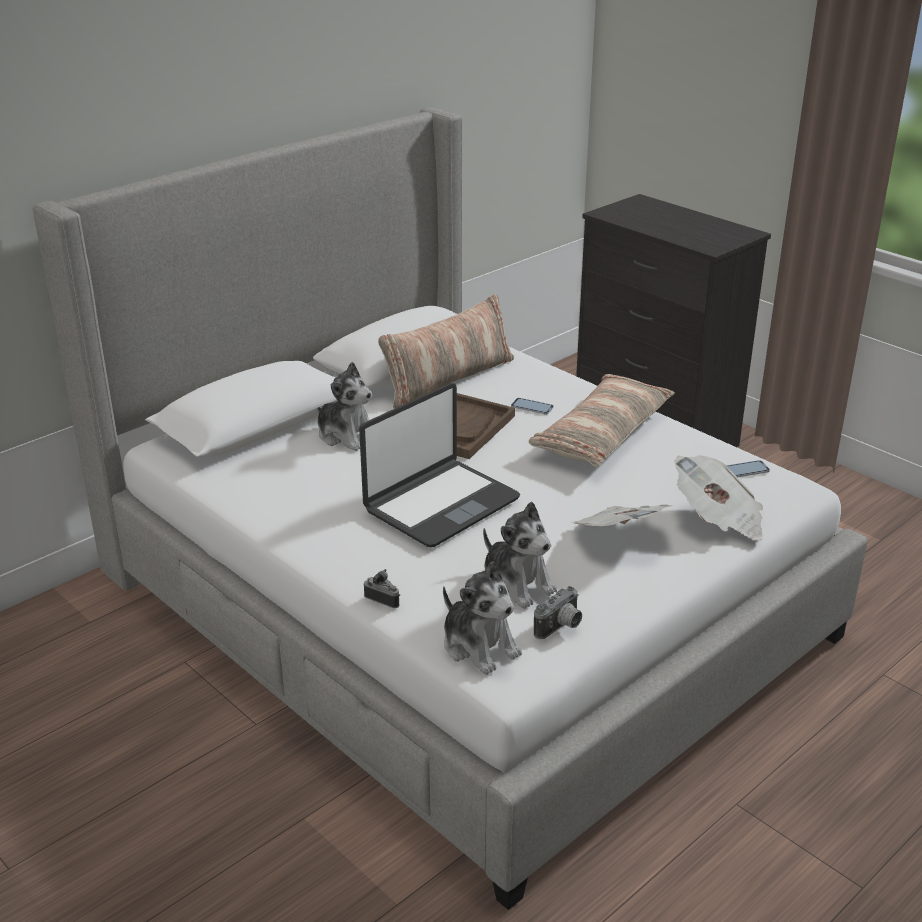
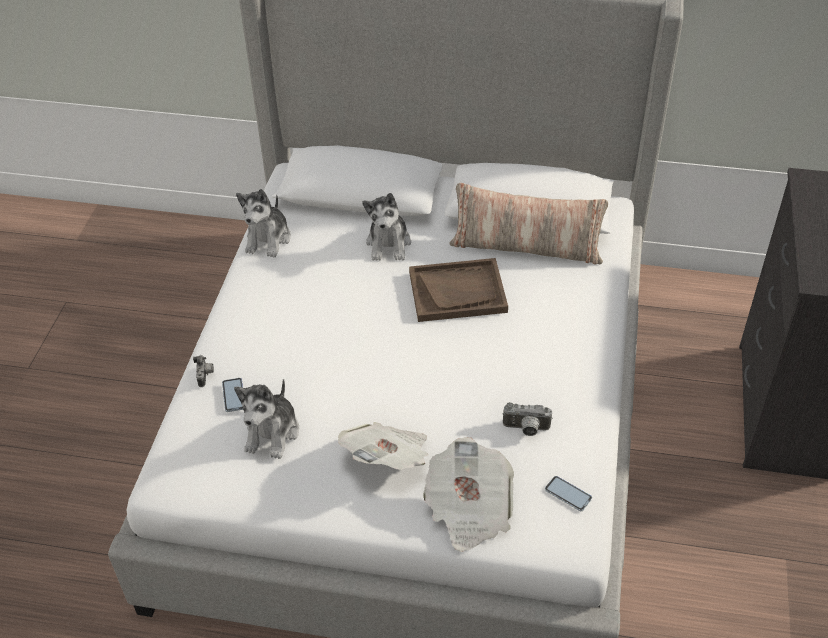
camera: 55 degrees right, 15 degrees up
laptop [359,383,520,547] -> none
plush toy [443,561,522,675] -> plush toy moved to [236,189,291,257]
phone [511,398,554,415] -> phone moved to [222,378,243,412]
pillow [529,374,675,467] -> none
camera [534,586,582,639] -> camera moved to [503,402,553,436]

